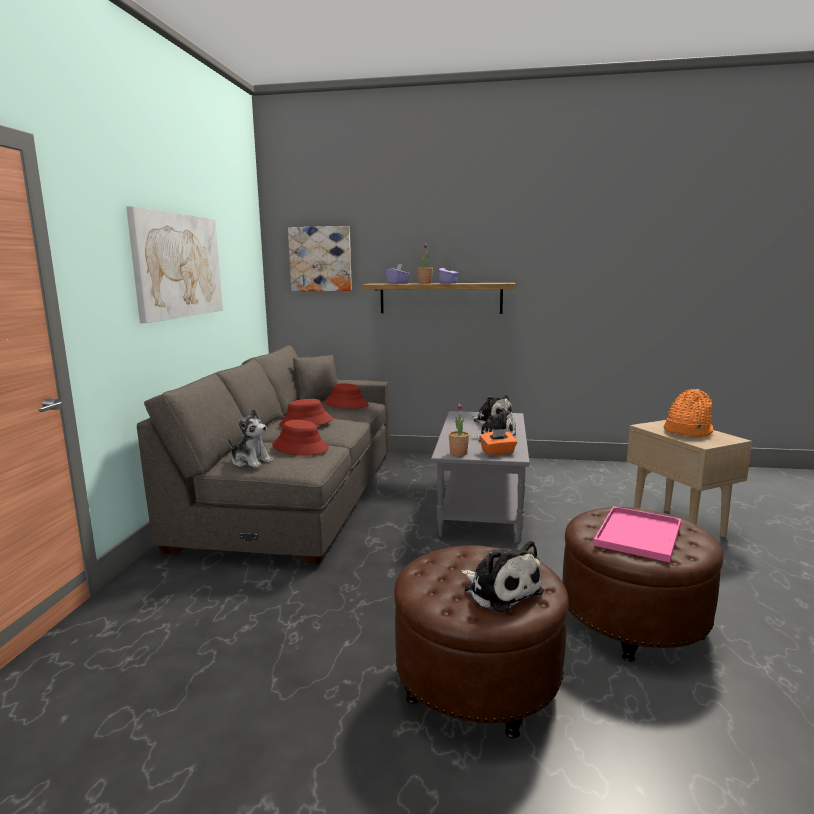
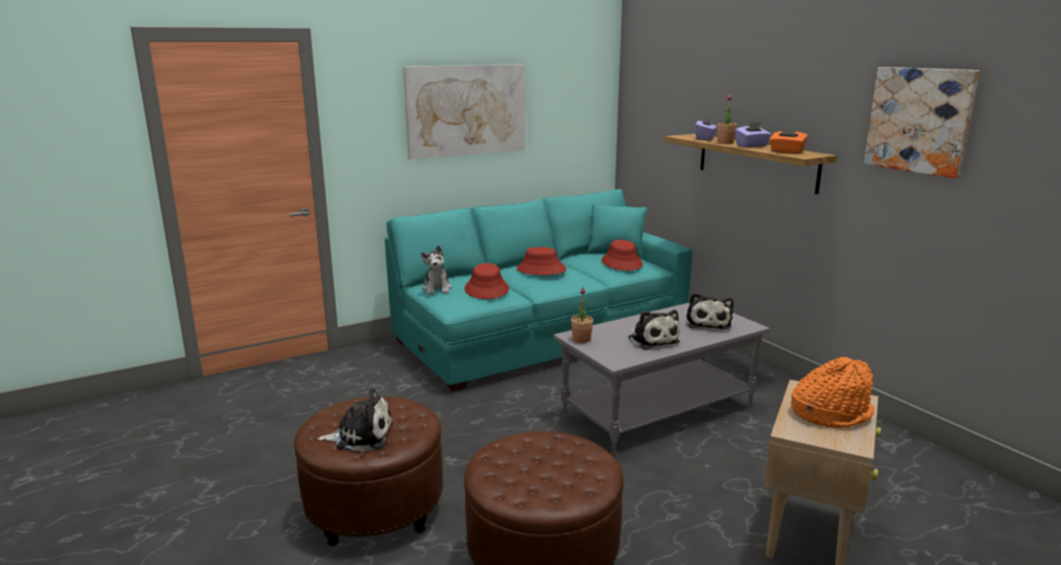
camera: 50 degrees right, 5 degrees up
grey sofa [137,345,390,564] -> turquoise sofa [385,189,693,391]
picture [288,226,352,291] -> picture moved to [864,67,980,178]
plush toy [461,541,544,613] -> plush toy turned 105 degrees counterclockwise [317,388,393,452]
orange tissue box [480,429,517,456] -> orange tissue box moved to [769,126,808,154]
pink tray [593,506,681,562] -> none

